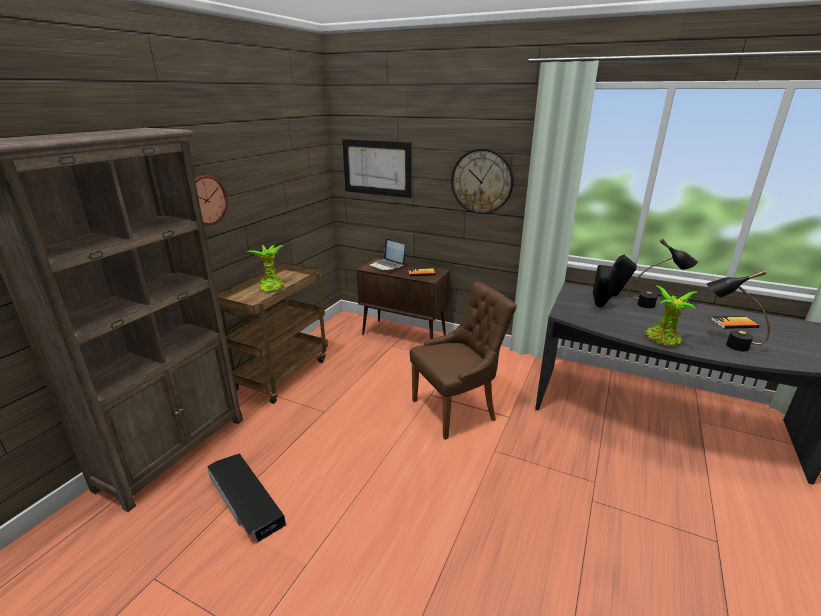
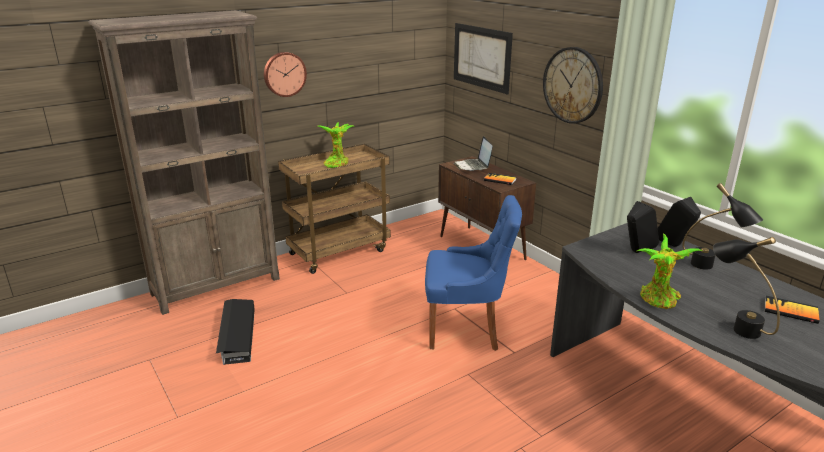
camera: 30 degrees right, 0 degrees up
brown chair [410,282,517,440] -> blue chair [425,195,522,351]

